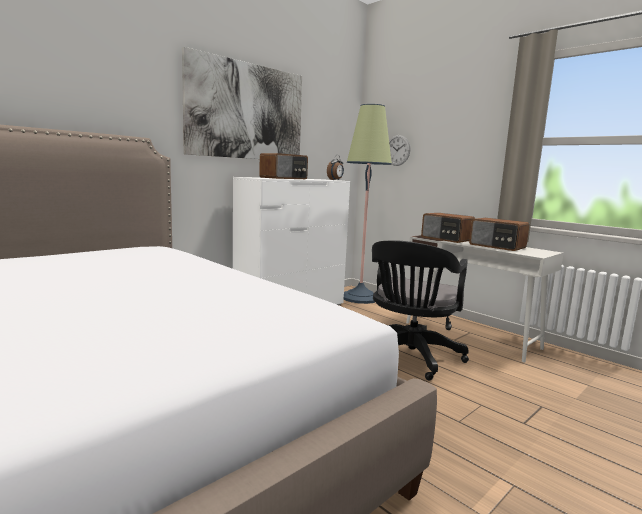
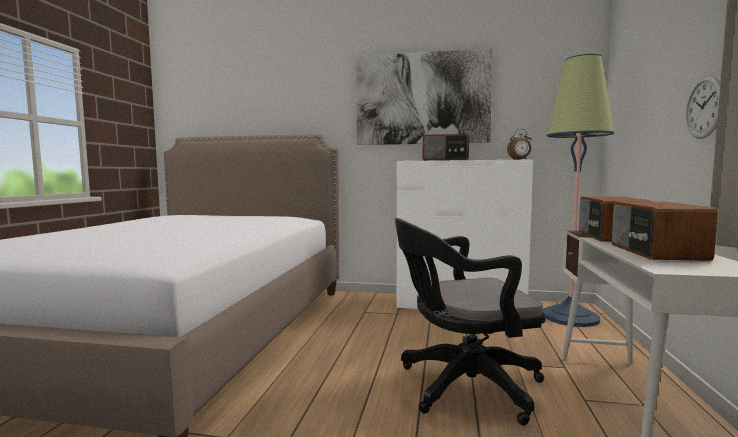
camera: 55 degrees right, 5 degrees down
wall clock [389,135,410,166] -> wall clock moved to [686,75,721,139]

